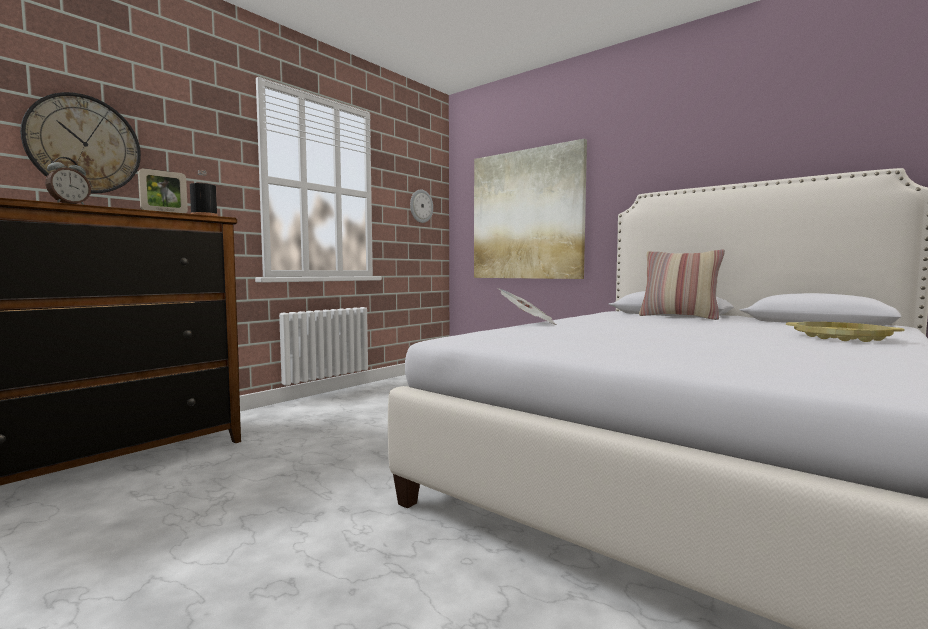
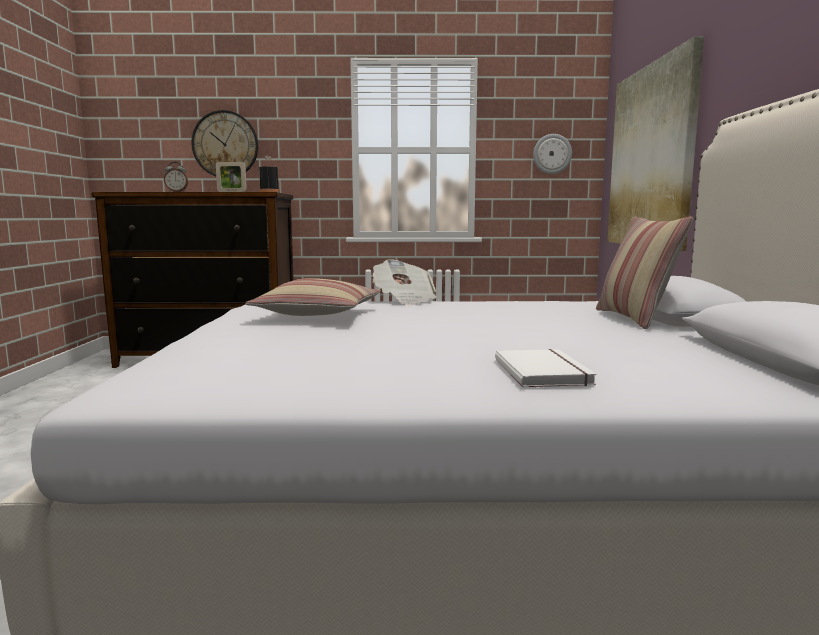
camera: 50 degrees right, 5 degrees up
yellow tray [786,322,904,342] -> white book [495,349,596,387]
none -> pillow [245,278,381,316]

